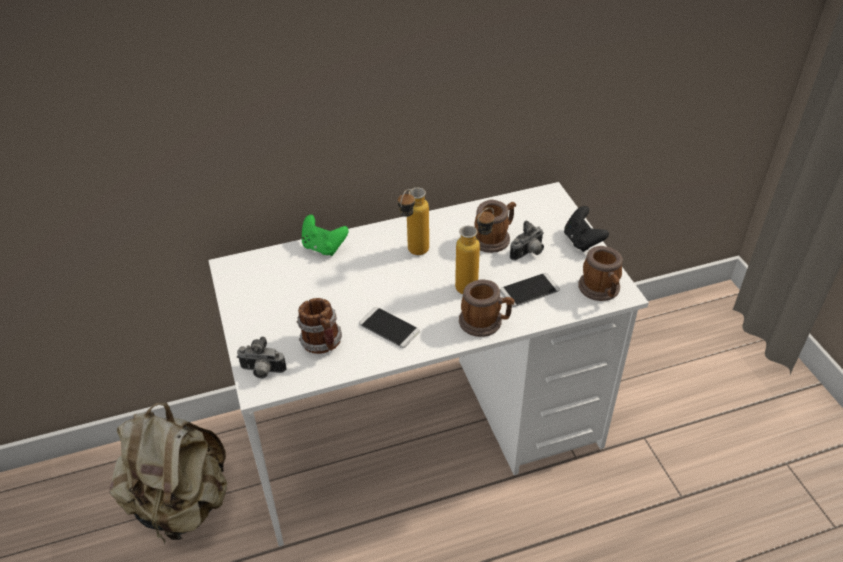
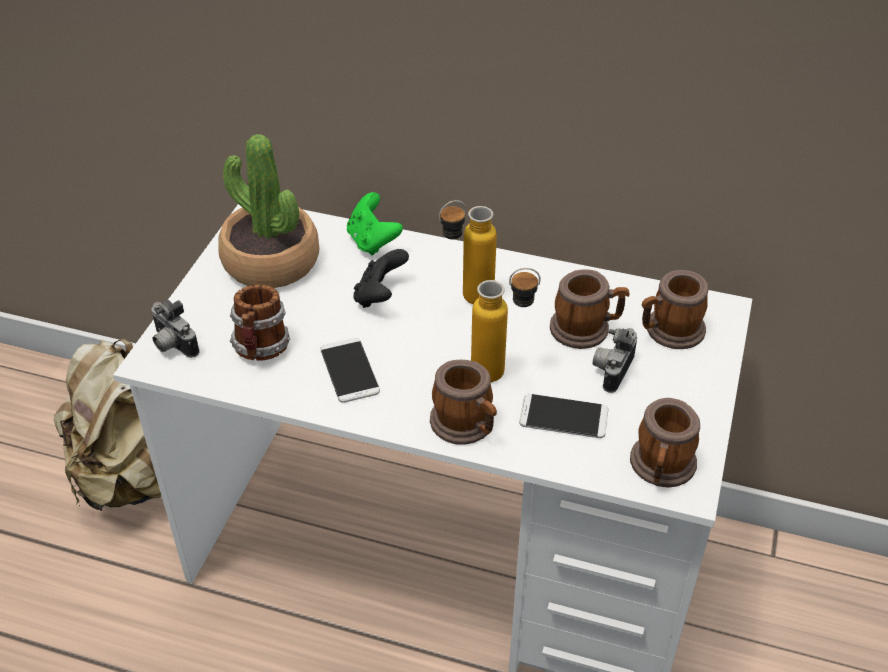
camera: 35 degrees right, 0 degrees up
camera [510,220,544,260] -> camera turned 120 degrees clockwise [593,328,637,393]
black game controller [564,206,609,252] -> black game controller moved to [353,249,409,308]
none -> potted plant [218,134,319,288]
none -> mug [642,270,709,349]

